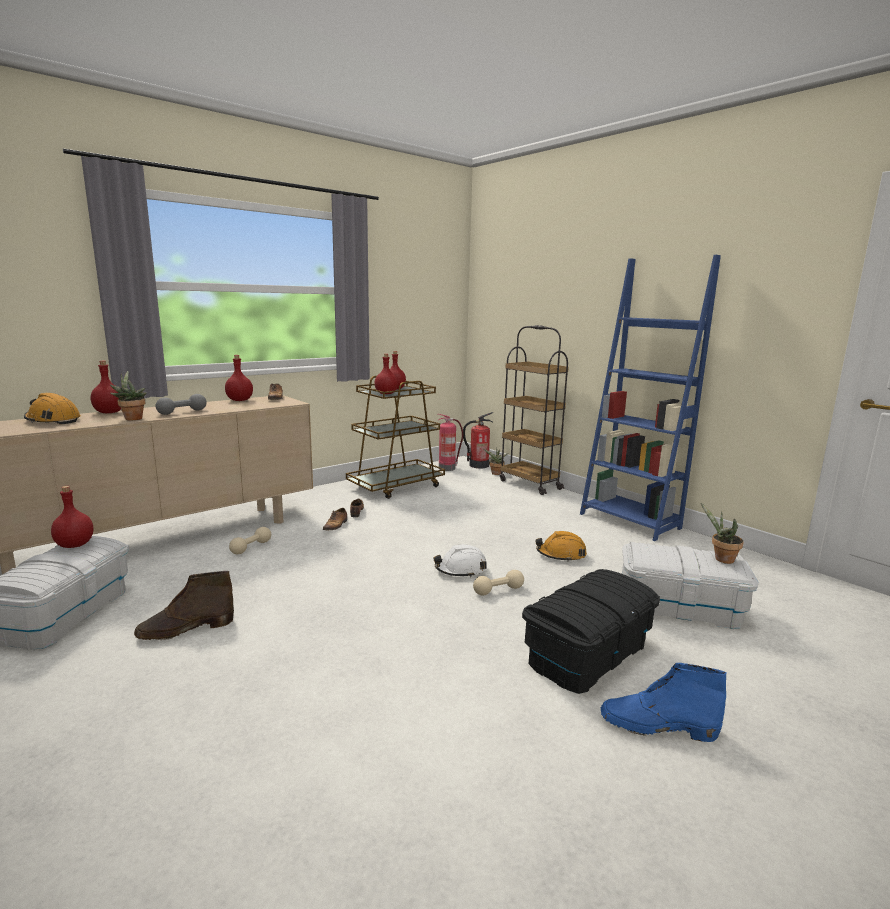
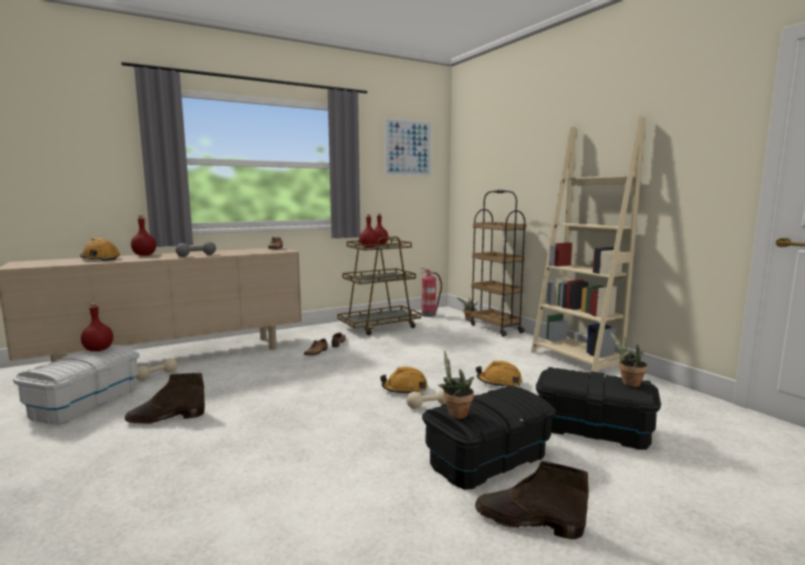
camera: 10 degrees right, 5 degrees down
potted plant [110,371,147,420] -> potted plant moved to [438,351,474,419]
red bottle [225,355,253,401] -> none
beige dumbbell [229,527,271,554] -> beige dumbbell moved to [135,358,178,380]
white hard hat [434,544,487,578] -> orange hard hat [380,367,428,394]
fire extinguisher [463,412,493,468] -> none
blue bookcase [580,255,721,541] -> beige bookcase [531,116,646,372]
blue boot [601,663,726,742] -> brown boot [475,461,589,539]
white storage box [622,542,759,629] -> black storage box [536,367,661,450]
none -> picture [384,118,432,176]

